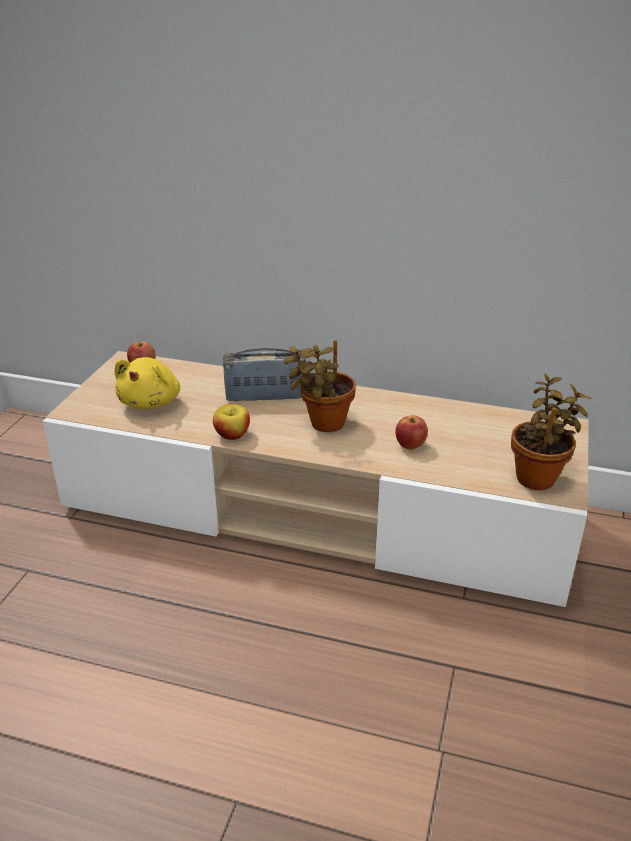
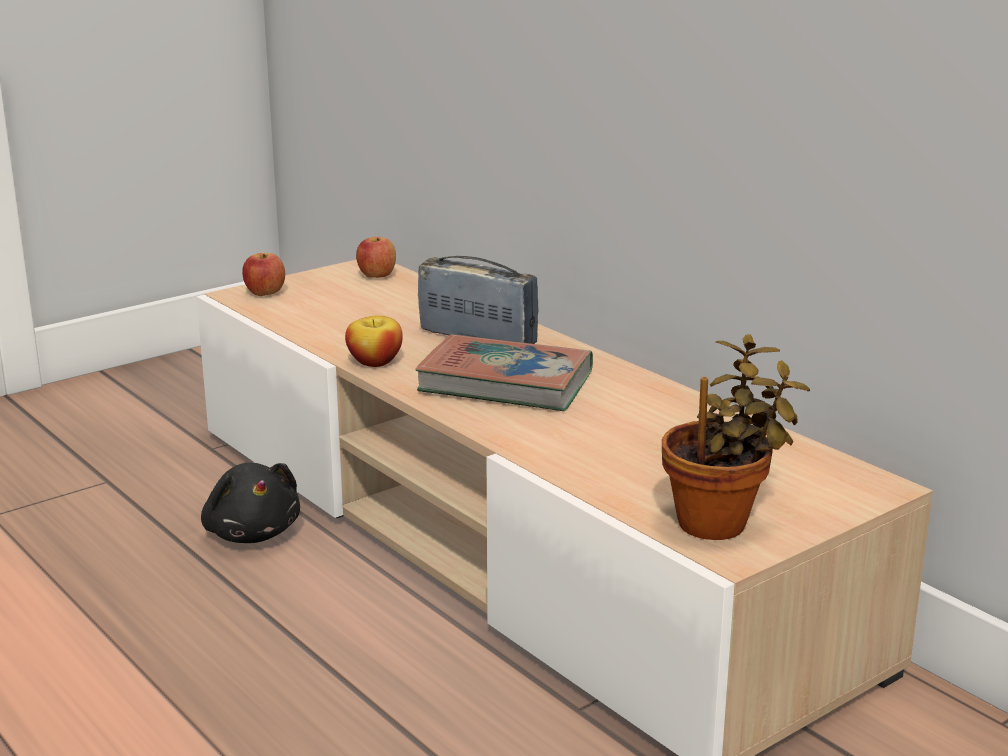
camera: 35 degrees right, 10 degrees down
yellow plush toy [115,357,180,409] -> none
potted plant [284,340,356,432] -> book [415,334,593,411]
apple [395,415,428,450] -> apple moved to [242,253,285,296]
none -> black plush toy [201,463,300,543]

